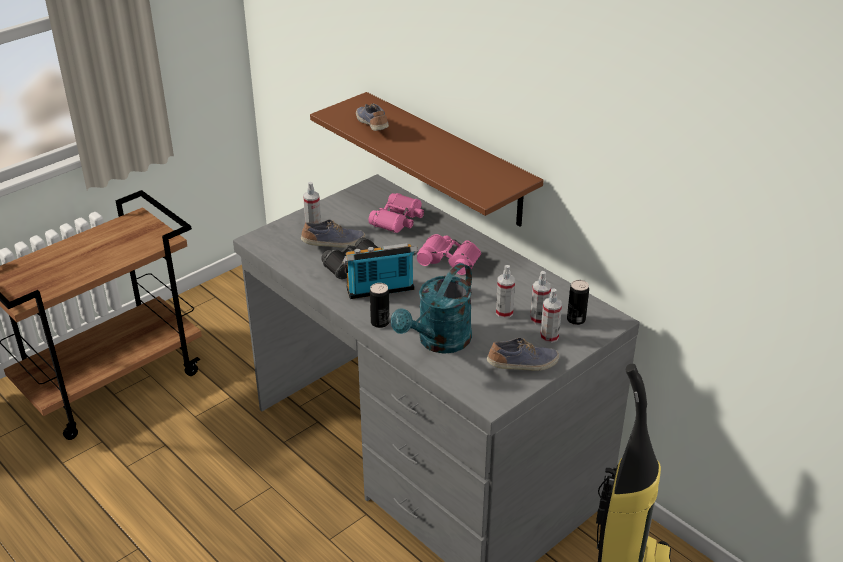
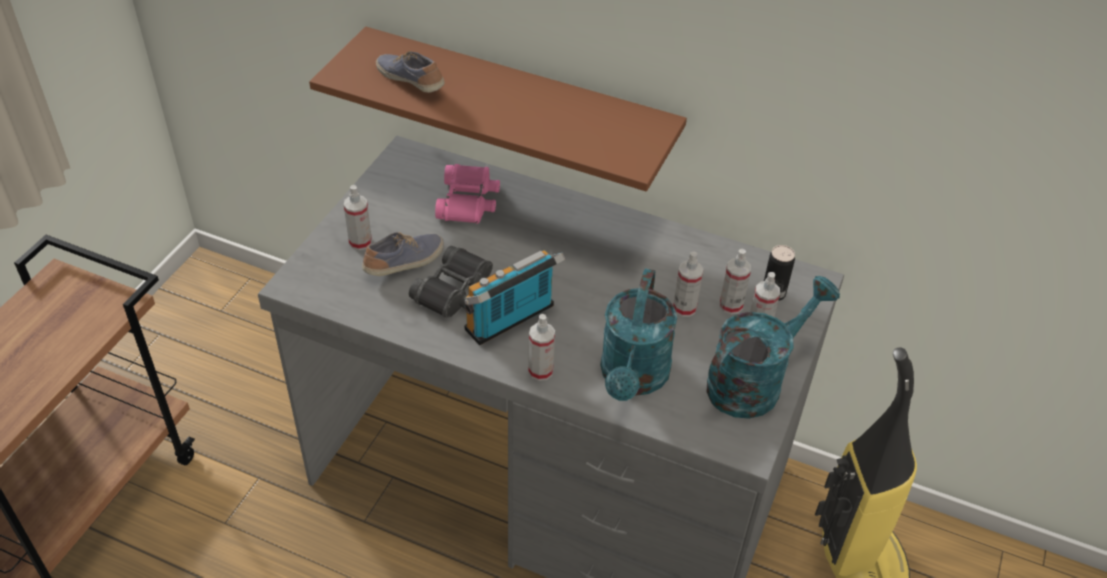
camera: 25 degrees left, 10 degrees up
can [370,283,390,328] -> spray bottle [528,314,555,381]
pink binoculars [417,234,481,275] -> none
shoe [487,338,559,371] -> turquoise watering can [706,276,840,419]

